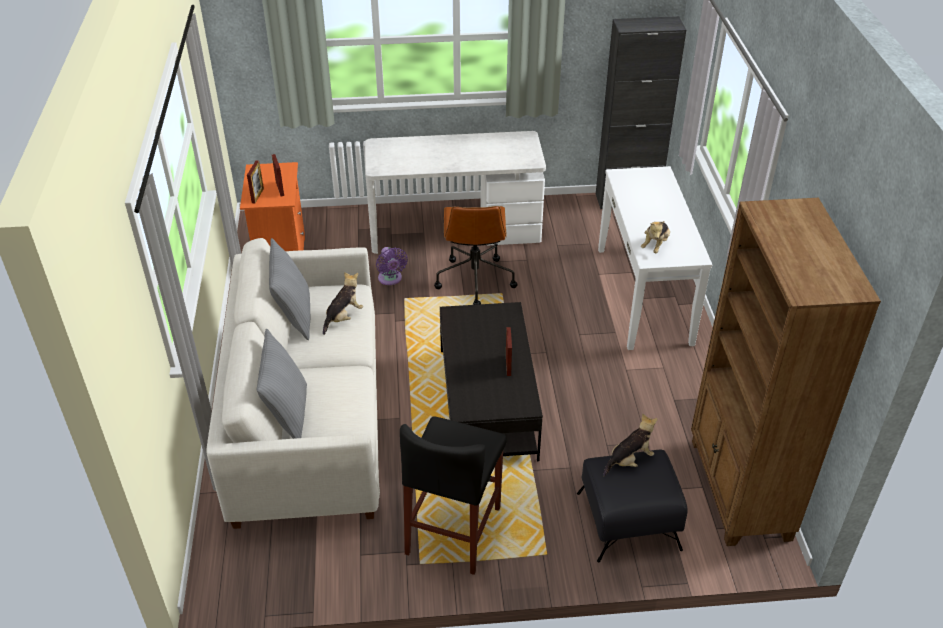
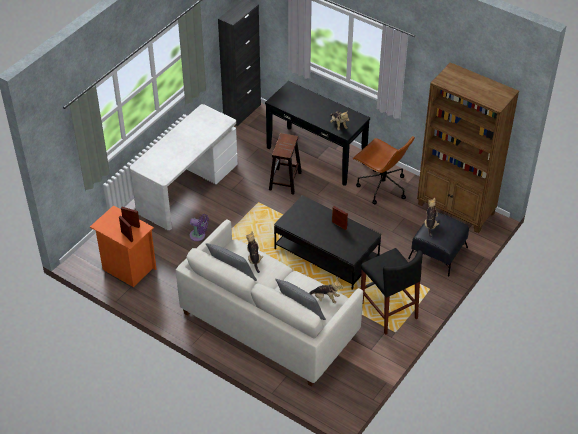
camera: 50 degrees left, 5 degrees up
brown office chair [434,206,518,305] -> brown office chair moved to [353,136,415,204]
white console table [598,166,712,350] -> black console table [265,81,370,186]
none -> brown stool [269,133,302,194]
none -> plush toy [309,279,344,303]

